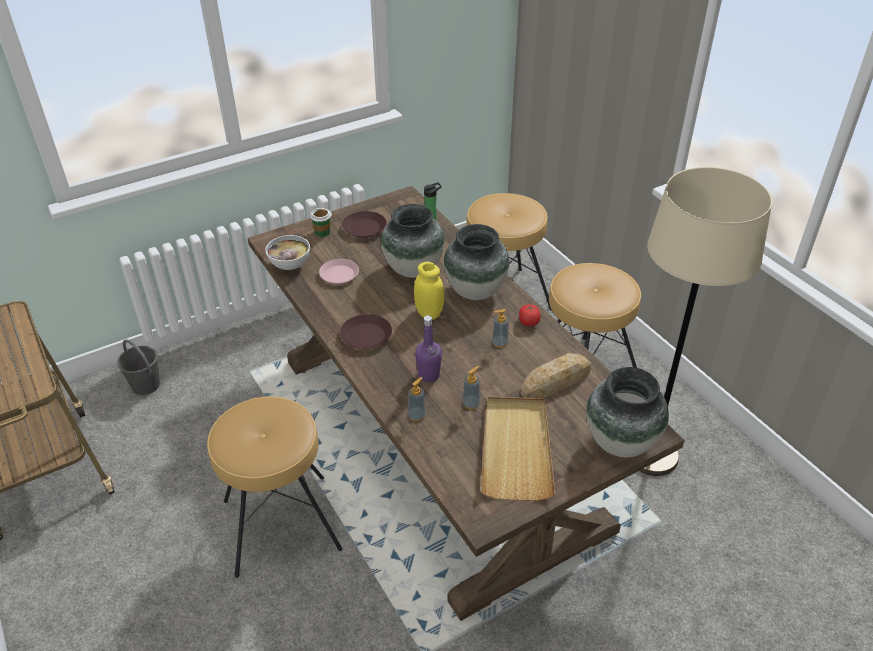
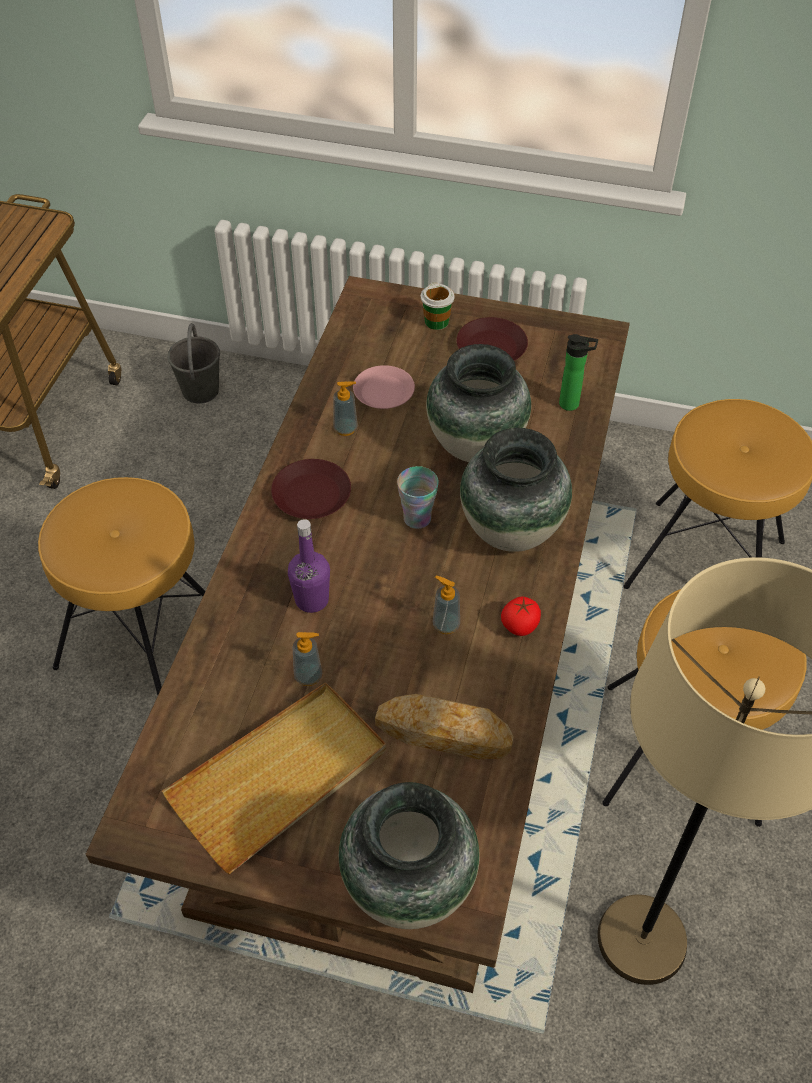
camera: 45 degrees right, 10 degrees up
bowl [265,235,310,270] -> none
soap dispenser [408,377,426,421] -> soap dispenser moved to [333,381,358,436]
yellow jar [414,262,444,320] -> cup [397,466,439,529]

